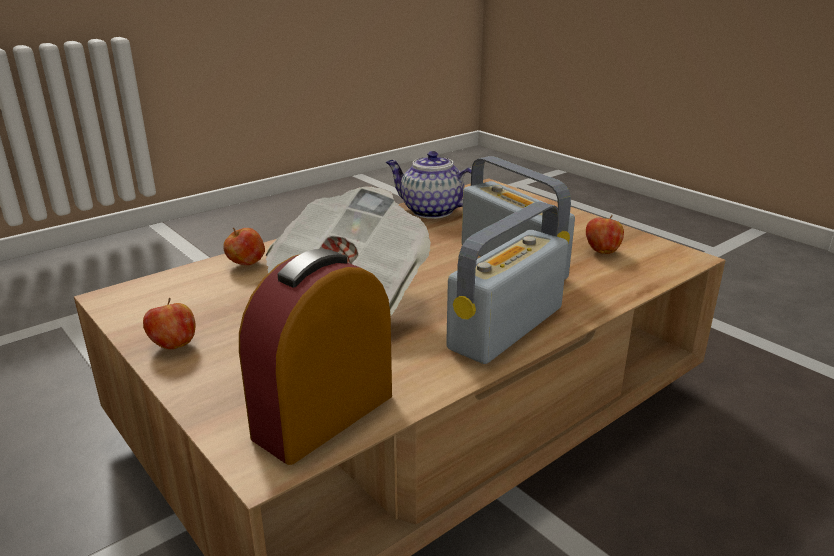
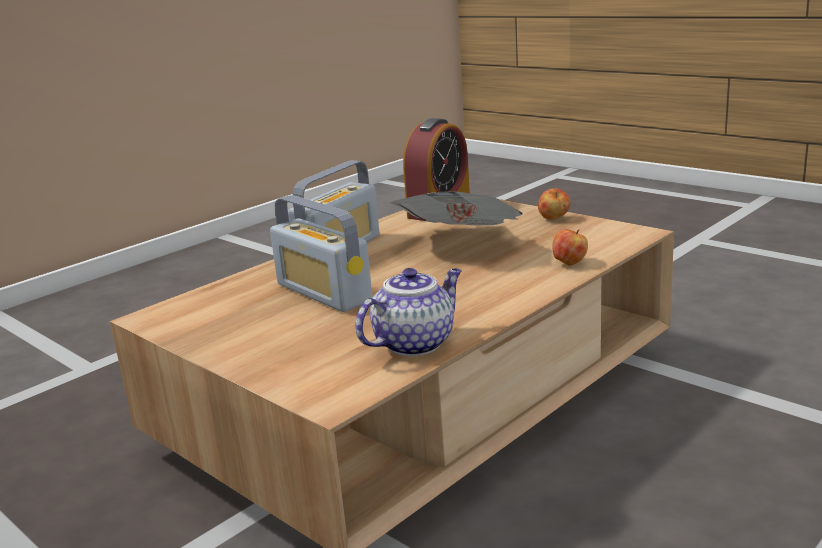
camera: 175 degrees right, 5 degrees down
teapot [386,151,472,219] -> teapot turned 60 degrees counterclockwise [355,268,462,356]
apple [586,215,624,254] -> none

